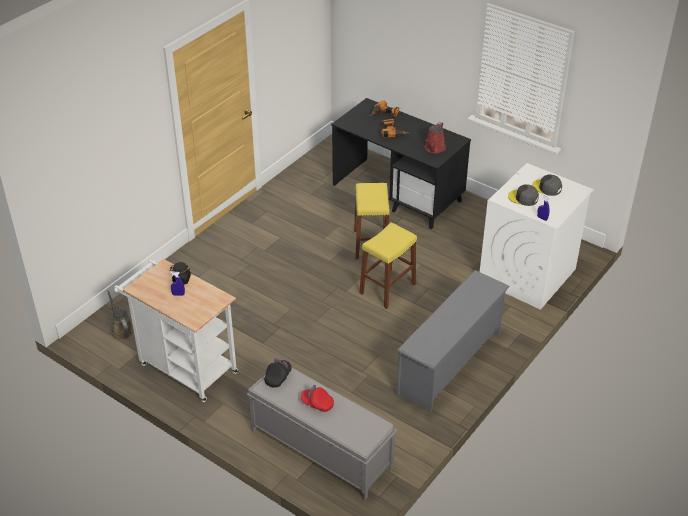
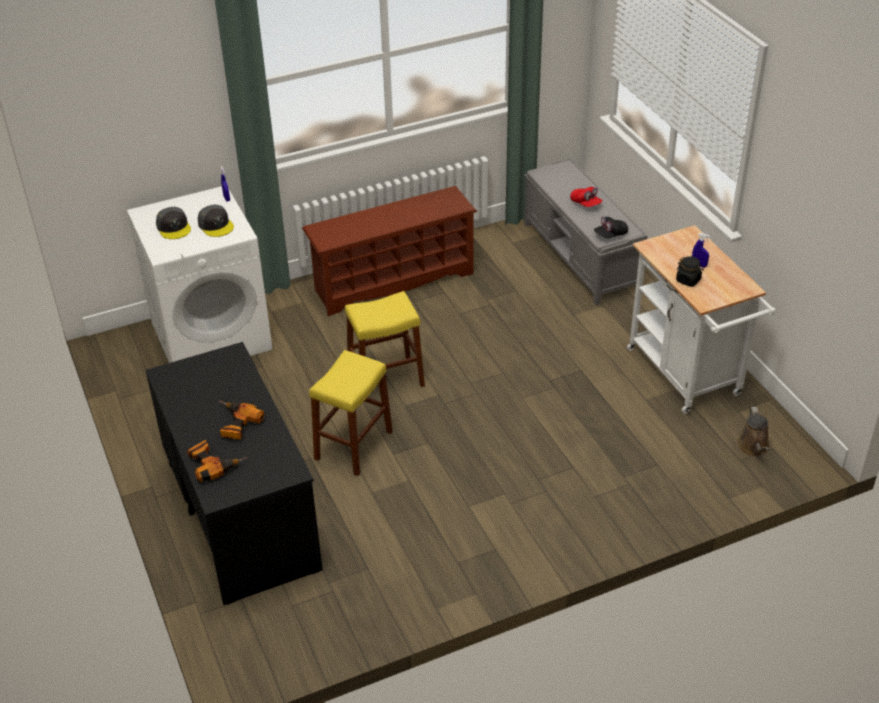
camera: 150 degrees left, 0 degrees up
grey shoe rack [396,270,510,412] -> brown shoe rack [302,186,477,316]
red watering can [425,122,446,154] -> none

